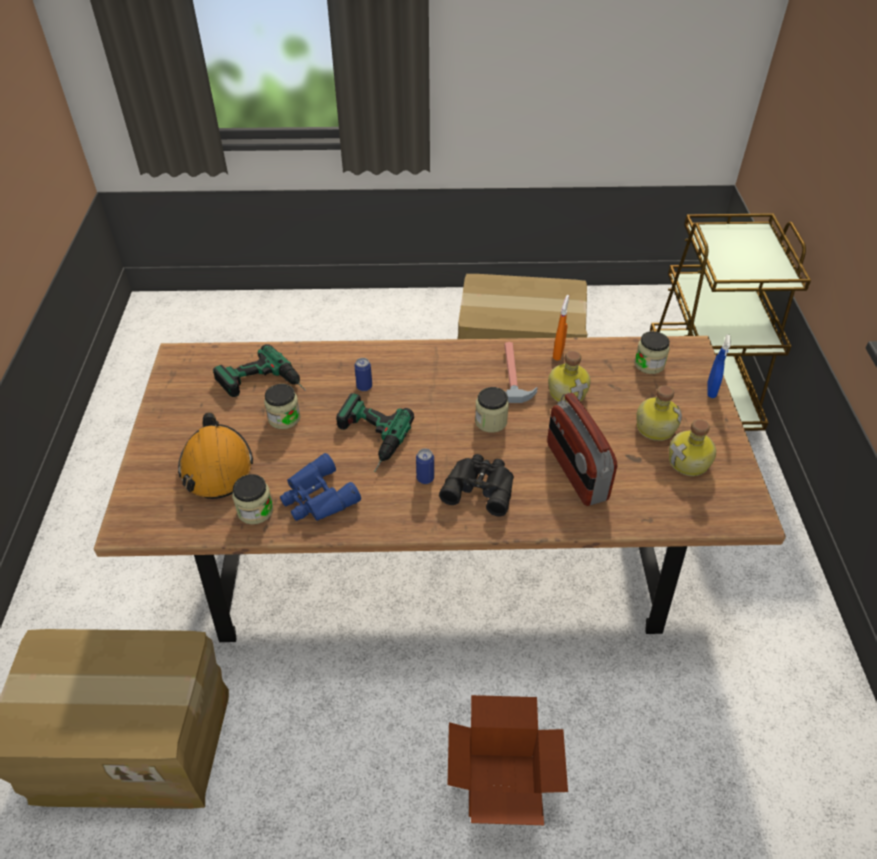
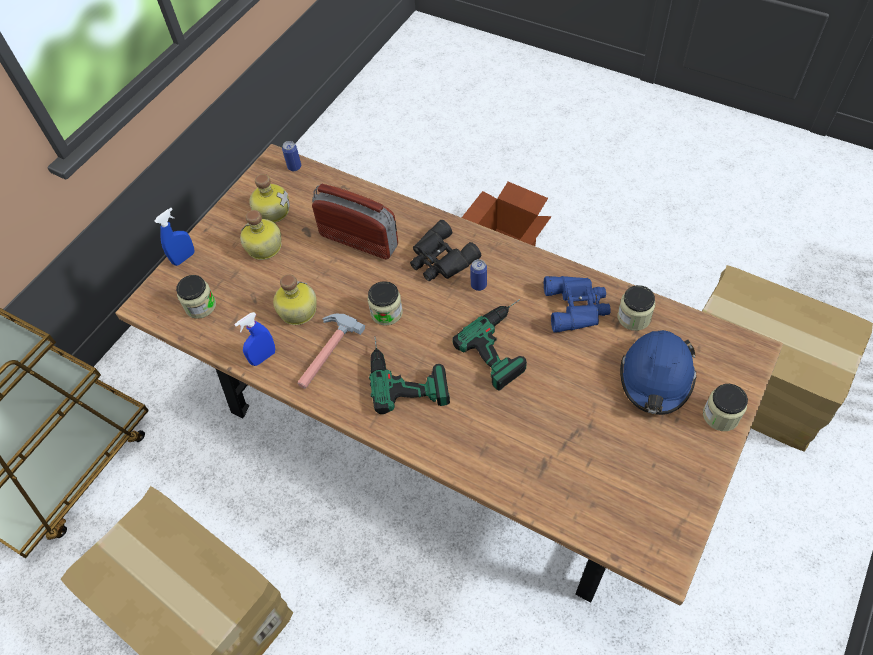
camera: 145 degrees left, 10 degrees up
orange hard hat [178,412,253,499] -> blue hard hat [620,330,697,415]
power drill [213,344,306,397] -> power drill moved to [369,338,450,414]
jar [264,384,301,429] -> jar moved to [703,384,748,431]
can [354,358,372,391] -> can moved to [282,141,301,171]
radio [547,393,617,506] -> radio turned 75 degrees counterclockwise [312,184,398,260]
orange spray bottle [553,295,569,361] -> blue spray bottle [234,312,275,366]

